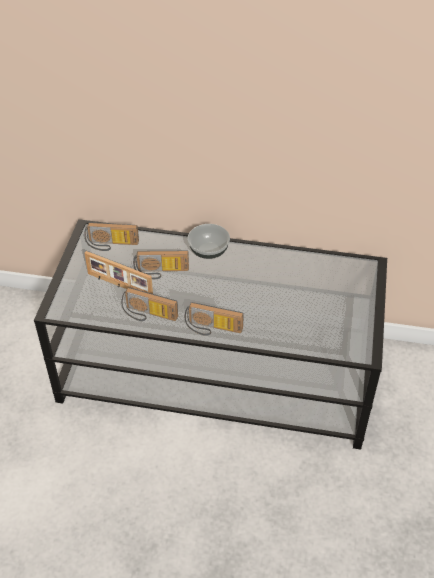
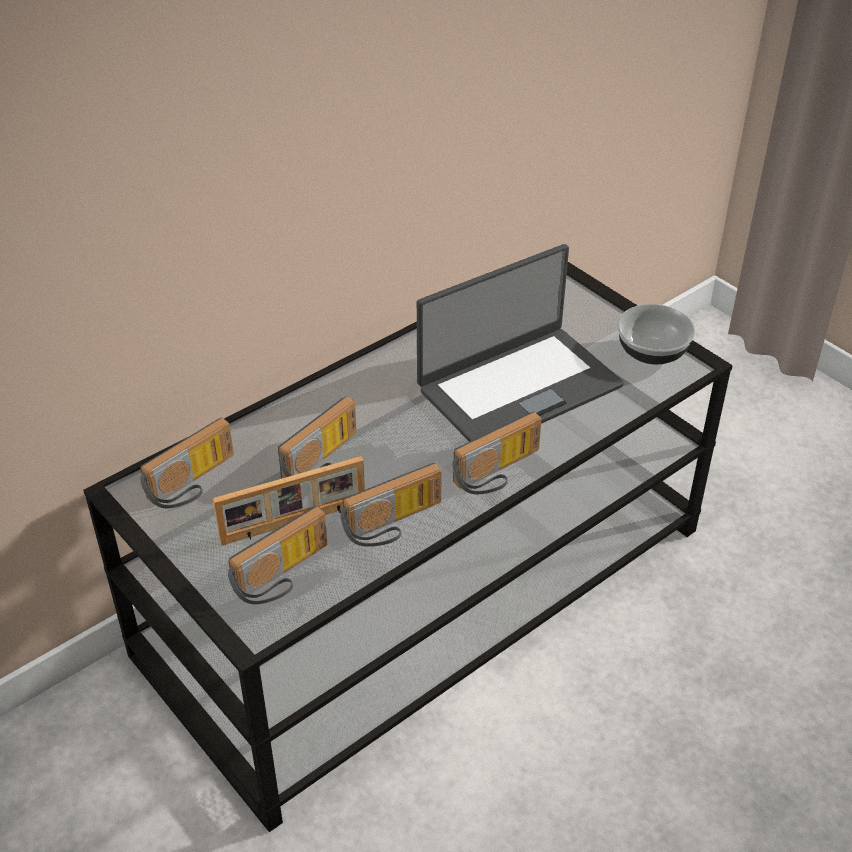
camera: 50 degrees left, 5 degrees down
bowl [188,224,230,259] -> bowl moved to [617,304,695,365]
none -> radio [228,506,327,604]
none -> laptop [417,244,624,442]

